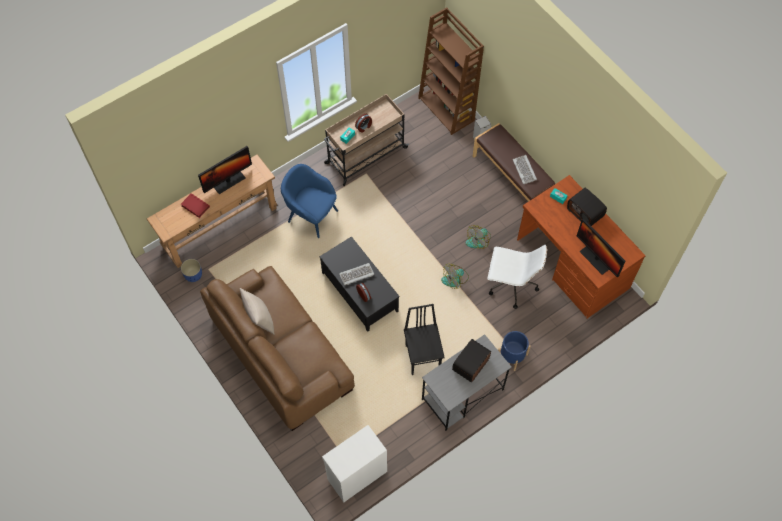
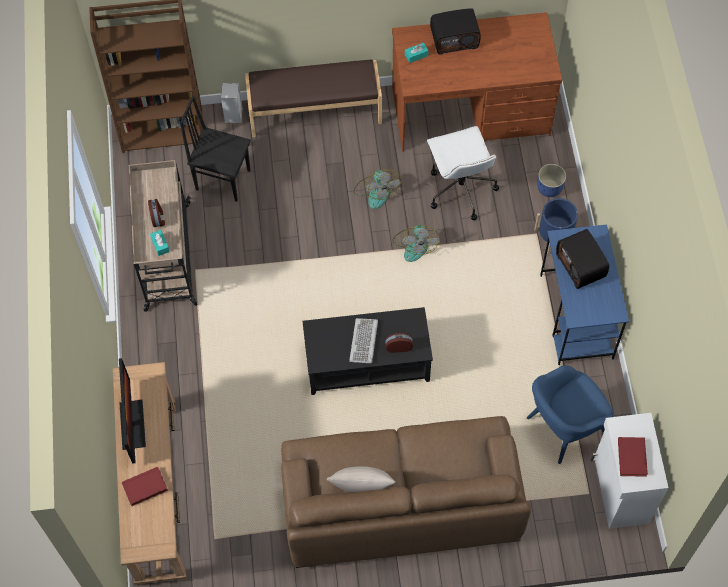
camera: 60 degrees left, 0 degrees up
blue planter [181,259,202,282] -> blue planter moved to [537,164,566,197]
blue armchair [281,164,338,238] -> blue armchair moved to [527,365,613,464]
black chair [404,304,445,375] -> black chair moved to [180,96,251,202]
grey desk [422,334,512,431] -> blue desk [540,224,629,365]
white office chair [487,245,547,309] -> white office chair turned 120 degrees clockwise [427,126,499,220]
keyboard [513,155,537,184] -> none
monitor [577,219,625,277] -> none
none -> red book [618,437,648,477]

